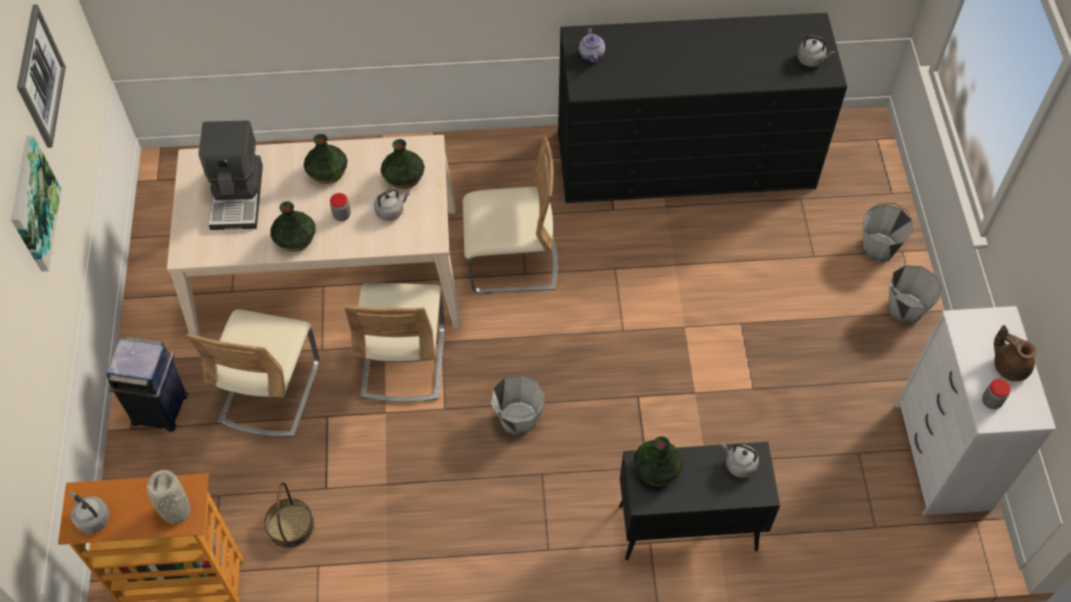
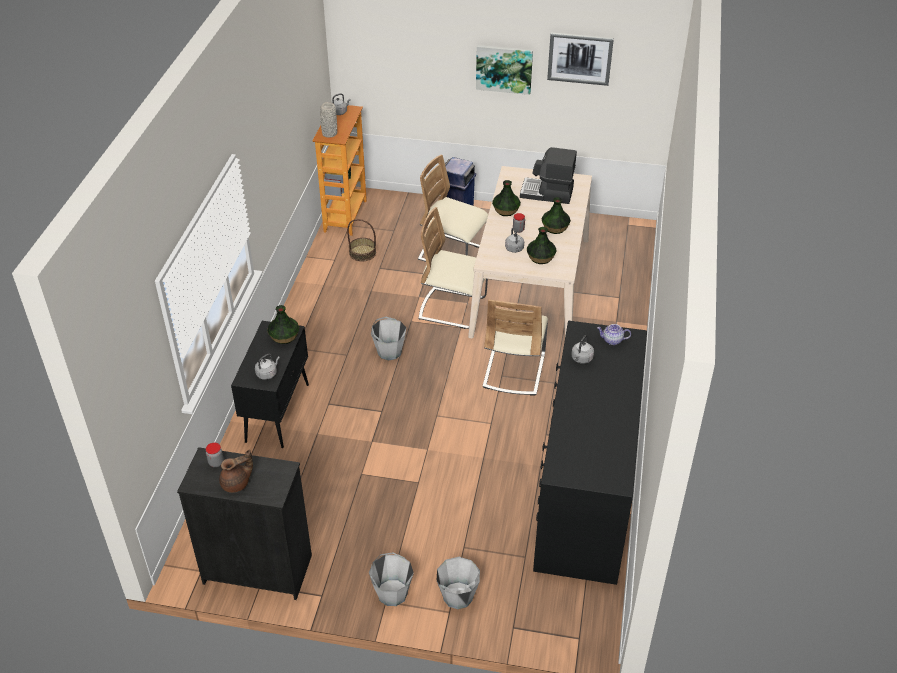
camera: 105 degrees right, 15 degrees down
grey kettle [797,35,835,67] -> grey kettle moved to [572,335,594,364]
white dresser [896,306,1056,515] -> black dresser [177,447,312,600]

